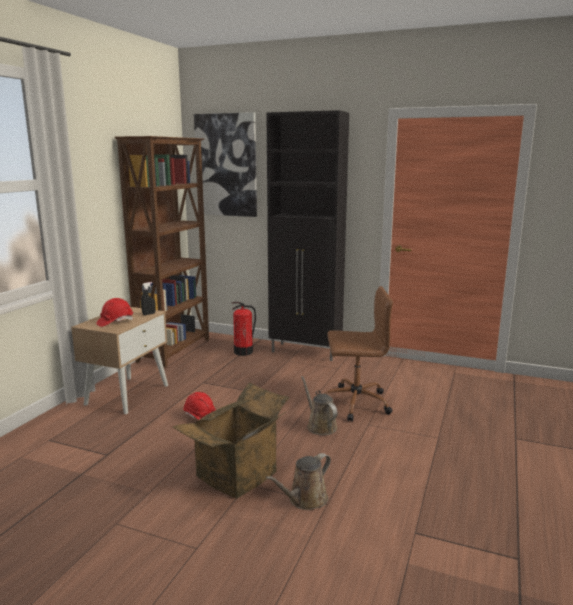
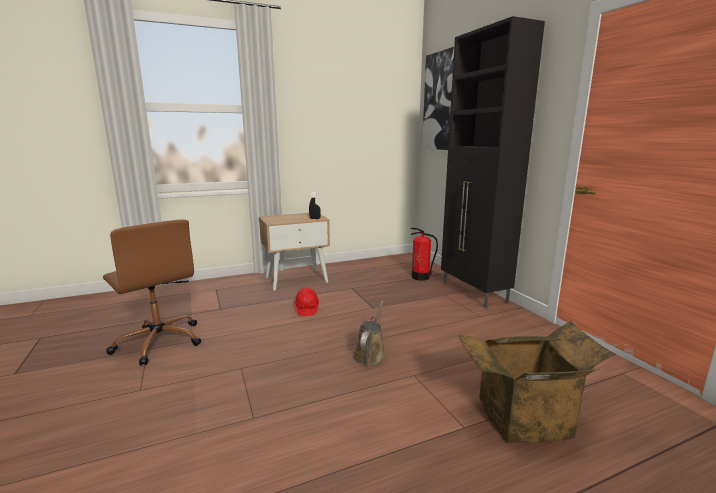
camera: 45 degrees right, 0 degrees up
red hard hat [97,298,133,327] -> none
brown bookcase [115,136,209,368] -> none
cardboard box [173,382,290,498] -> cardboard box moved to [458,321,616,443]
brown watering can [266,453,331,510] -> none
brown office chair [324,286,393,422] -> brown office chair moved to [103,220,201,366]

